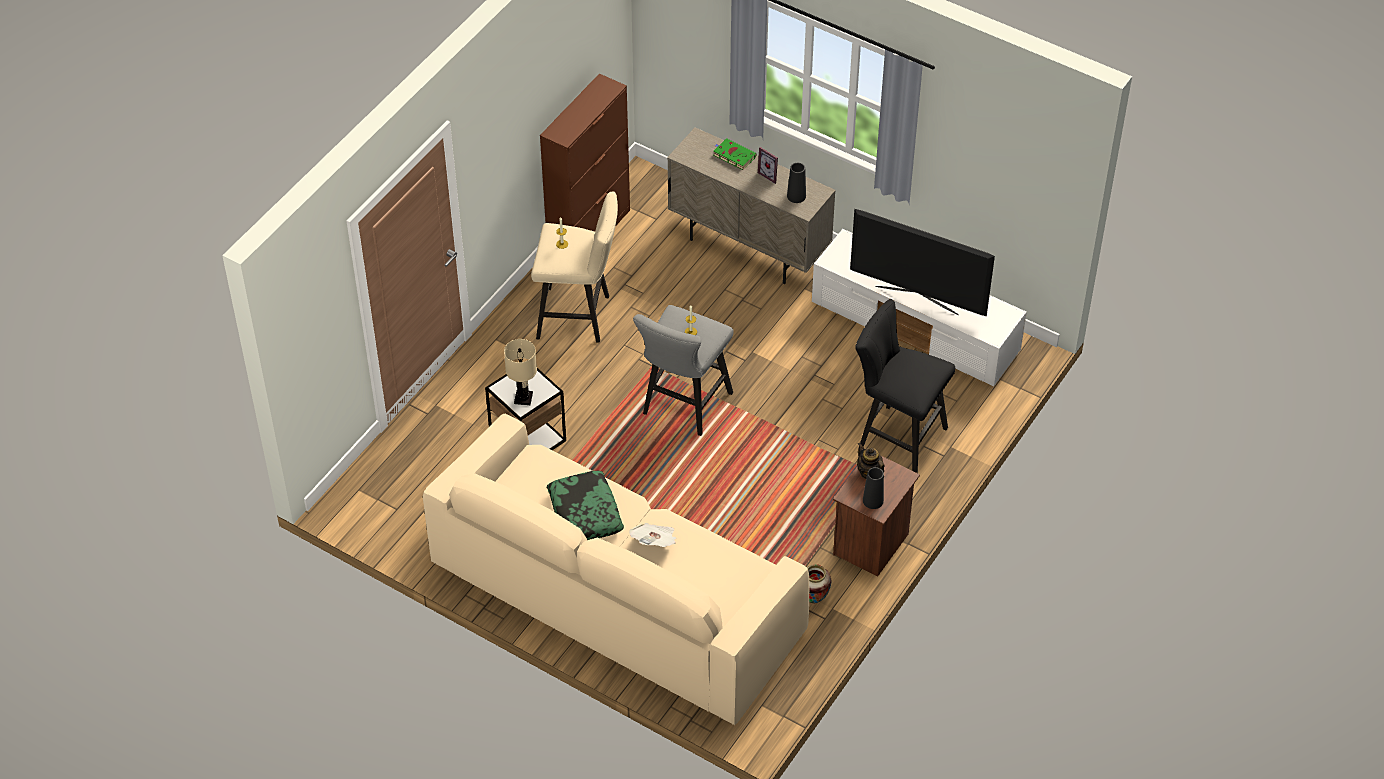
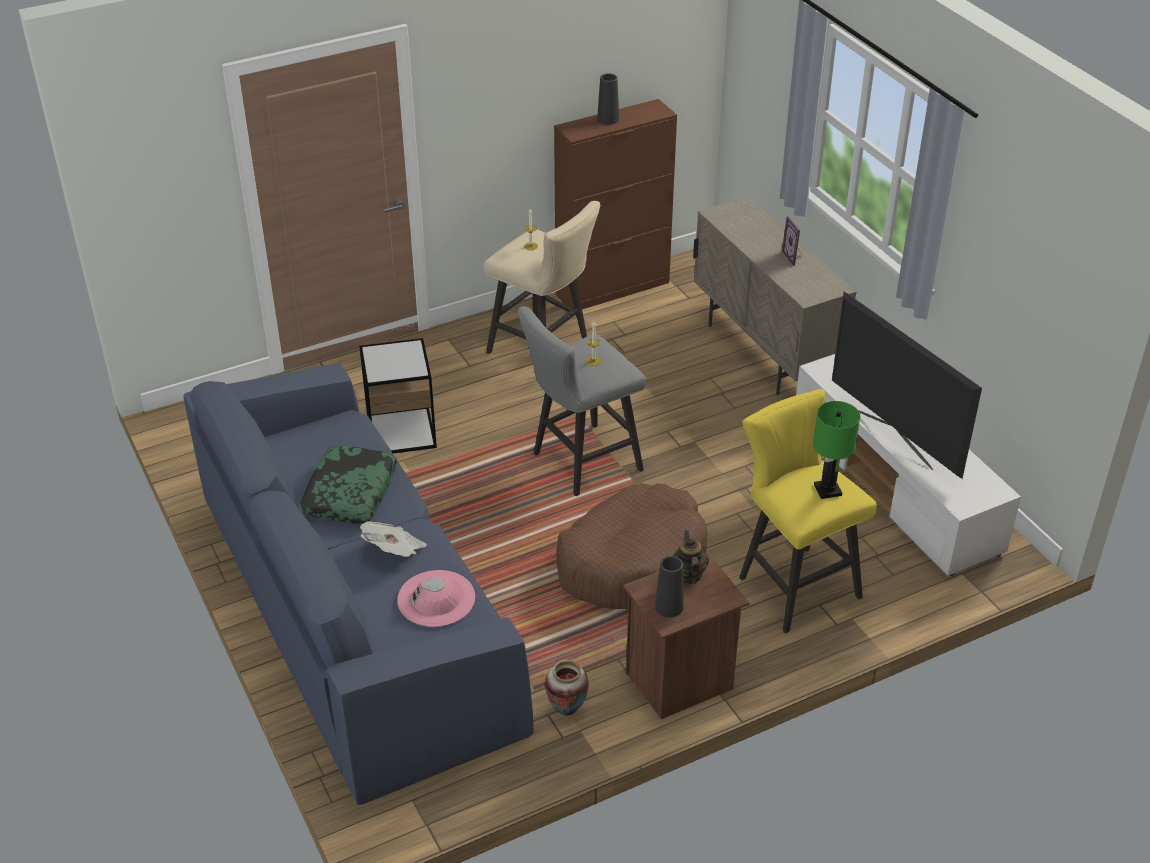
camera: 30 degrees right, 10 degrees down
beige sofa [423,414,809,725] -> blue sofa [184,364,534,805]
beige table lamp [504,339,537,405] -> none
green book [713,138,757,170] -> none
black vase [787,163,806,203] -> black vase moved to [597,74,619,125]
black stool [855,299,955,473] -> yellow stool [739,389,877,634]
none -> pink hat [397,570,475,627]
none -> brown dog bed [556,483,708,609]
none -> green table lamp [813,401,860,499]

